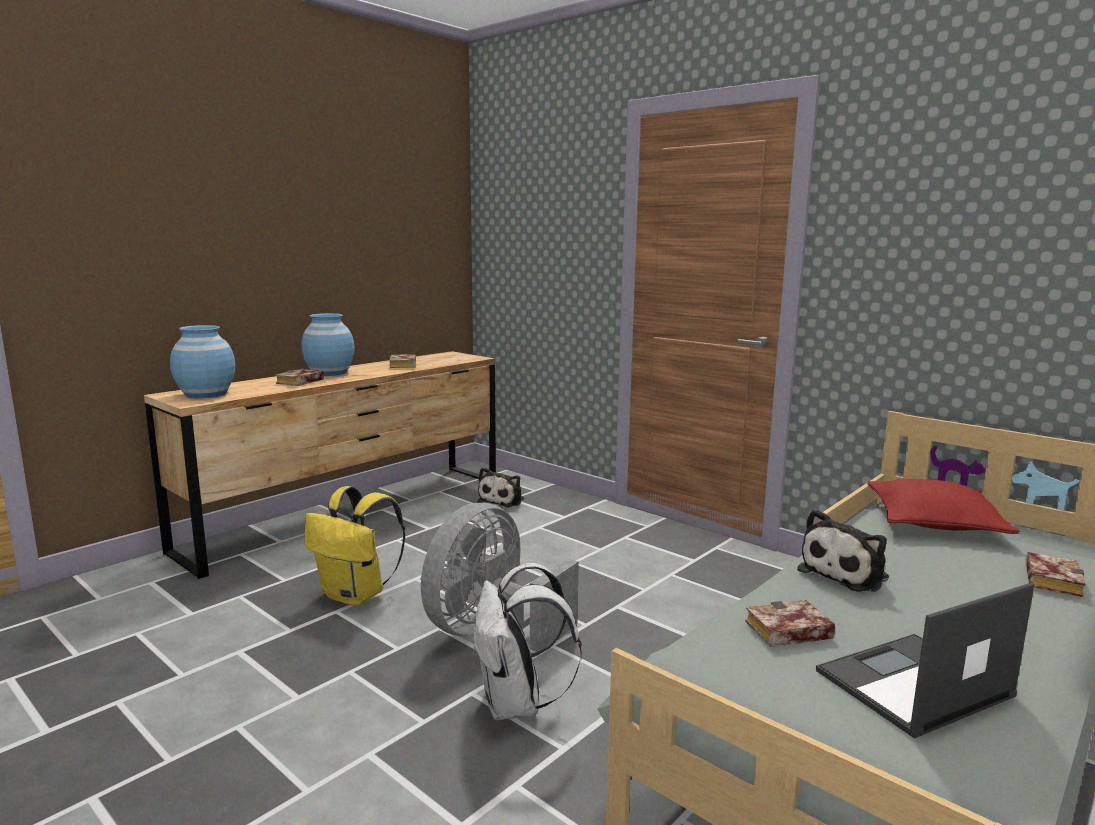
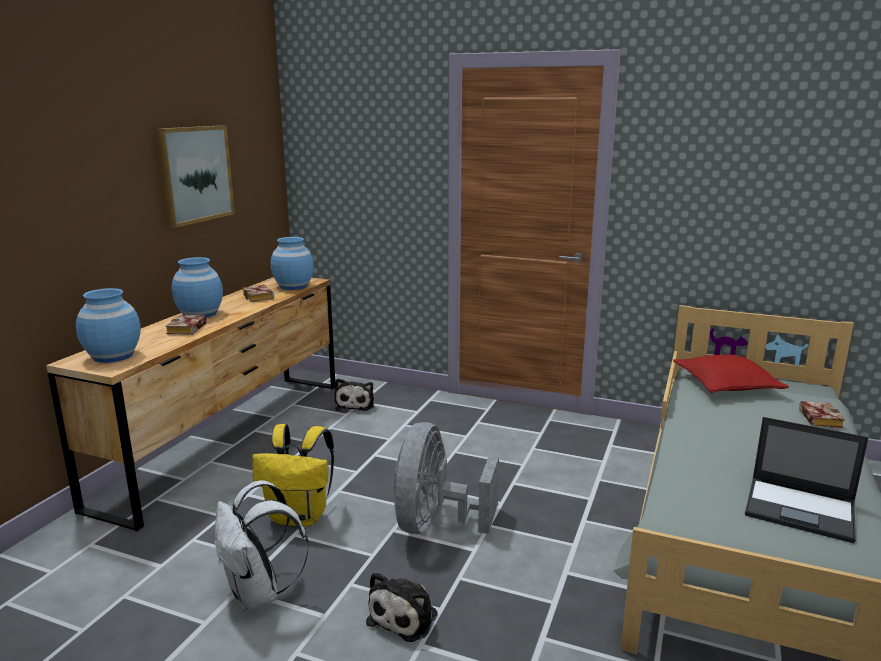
camera: 20 degrees left, 5 degrees up
white backpack [472,563,582,720] -> white backpack moved to [215,480,309,611]
book [745,600,835,647] -> none
plush toy [797,509,889,592] -> plush toy moved to [366,572,438,642]
laptop [816,582,1034,738] -> laptop turned 105 degrees counterclockwise [745,417,869,543]
none -> picture [156,125,235,228]
none -> blue vase [271,237,314,290]

